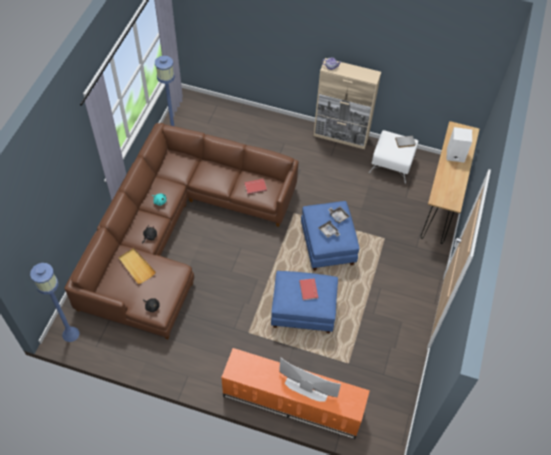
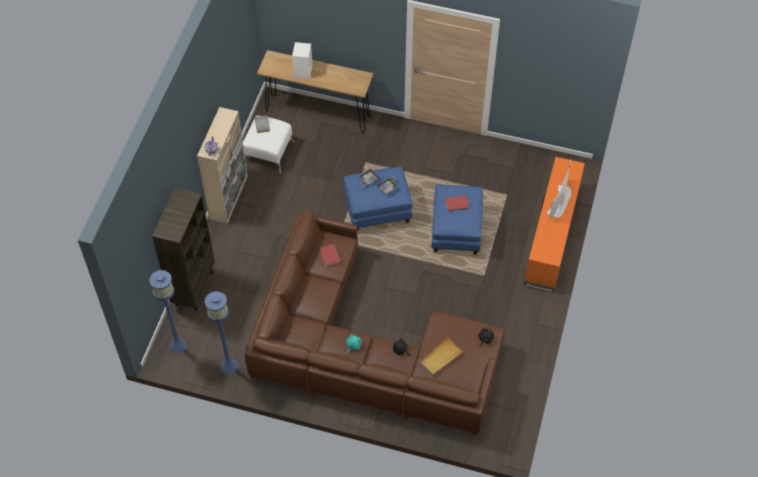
camera: 90 degrees left, 0 degrees up
blue floor lamp [30,263,80,342] -> blue floor lamp moved to [149,270,187,354]
none -> brown bookcase [152,187,215,311]

